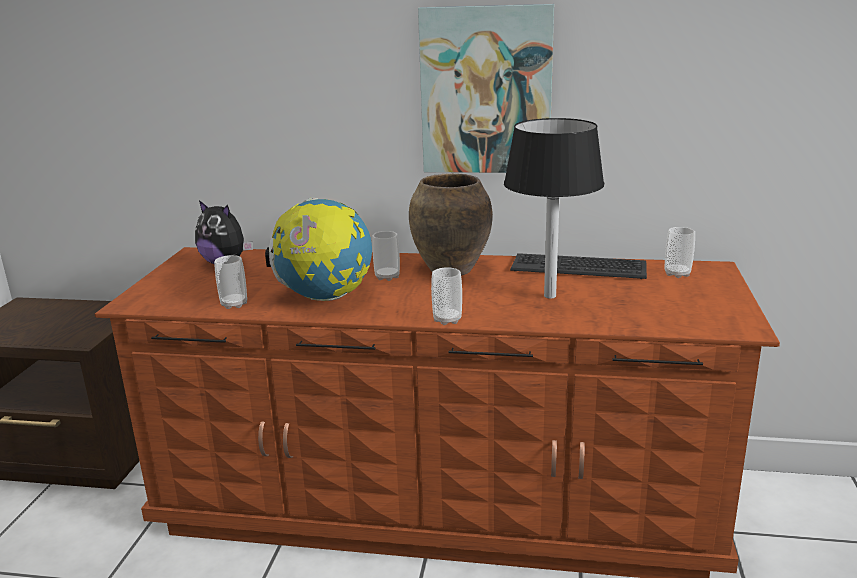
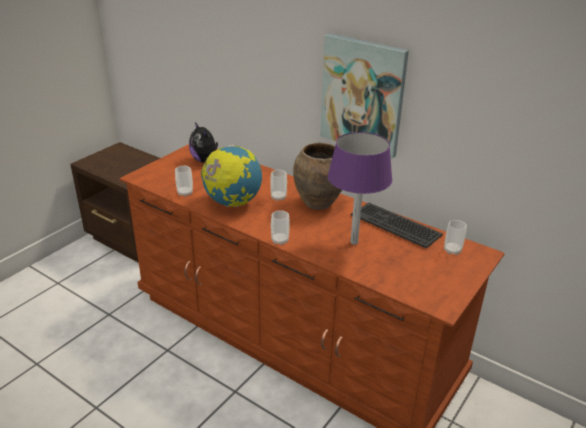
camera: 25 degrees right, 10 degrees up
black table lamp [504,118,605,298] -> purple table lamp [328,132,393,245]

